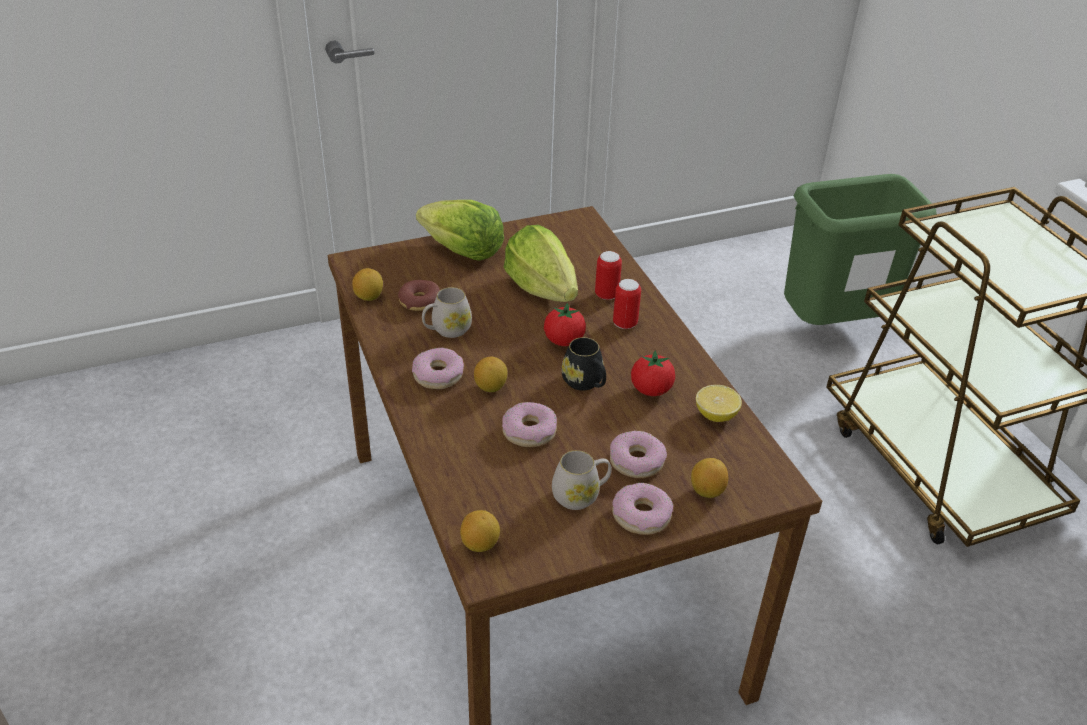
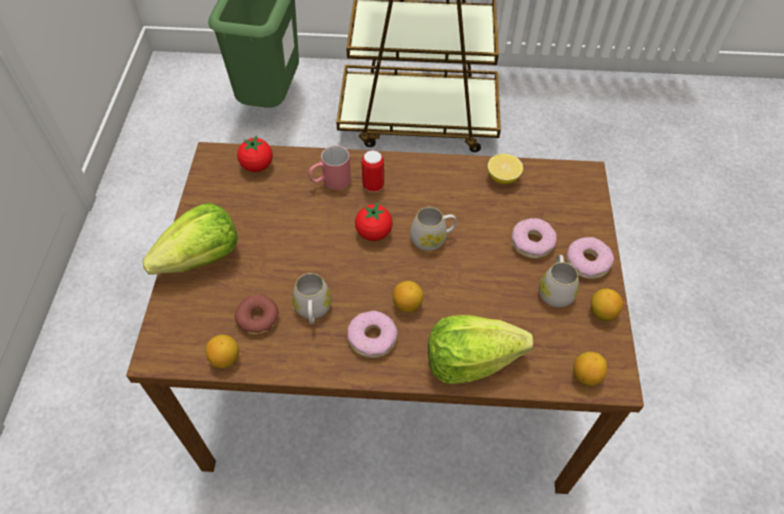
camera: 65 degrees left, 15 degrees up
donut [502,402,557,447] -> none
lettuce [504,225,578,302] -> lettuce moved to [428,315,533,384]
black mug [562,337,606,390] -> white mug [410,207,457,251]
can [595,251,622,300] -> red mug [308,145,351,190]
tomato [631,350,675,396] -> tomato moved to [237,135,273,172]
lemon [691,458,728,498] -> lemon moved to [591,288,623,321]

